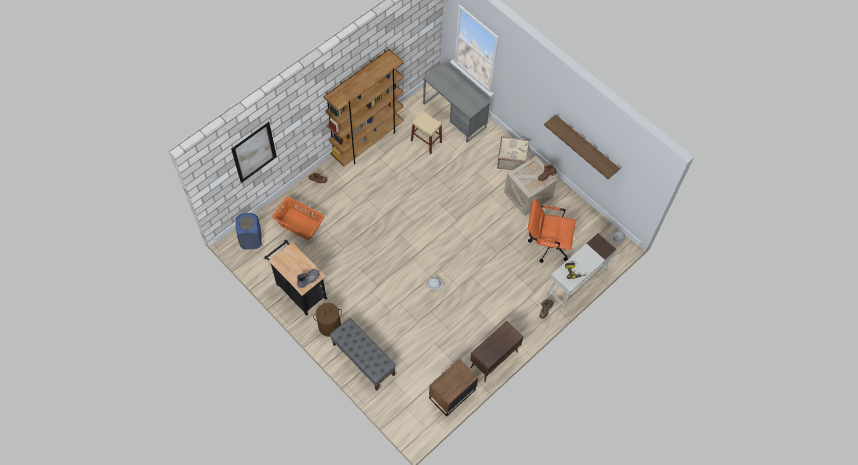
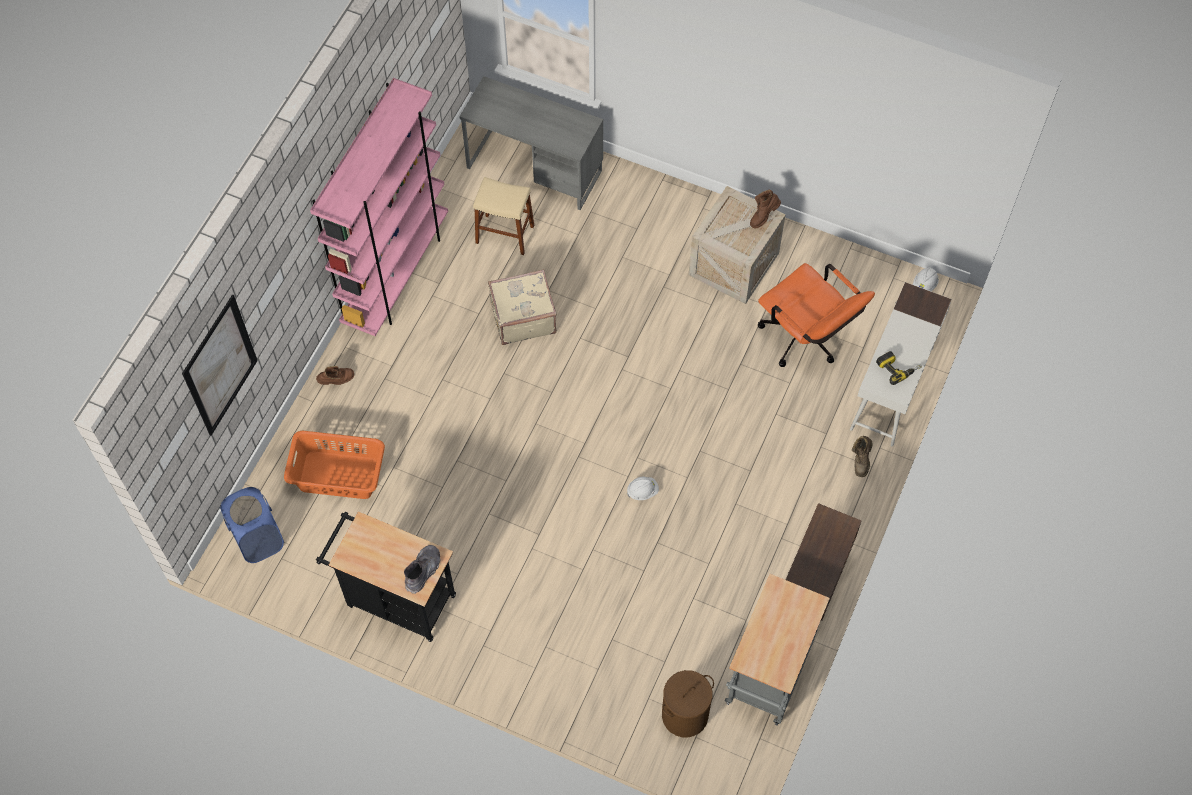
camera: 20 degrees left, 0 degrees up
brown laundry basket [313,303,342,337] -> brown laundry basket moved to [662,670,714,737]
brown bookcase [323,49,404,167] -> pink bookcase [310,78,448,336]
grey bench [330,318,396,391] -> none
brown nightstand [429,358,479,416] -> grey cart [725,574,830,725]
beige suitcase [497,136,530,170] -> beige suitcase moved to [488,269,556,345]
orange office chair [528,199,576,263] -> orange office chair turned 120 degrees counterclockwise [758,263,875,367]
shelf [544,115,620,179] -> none

